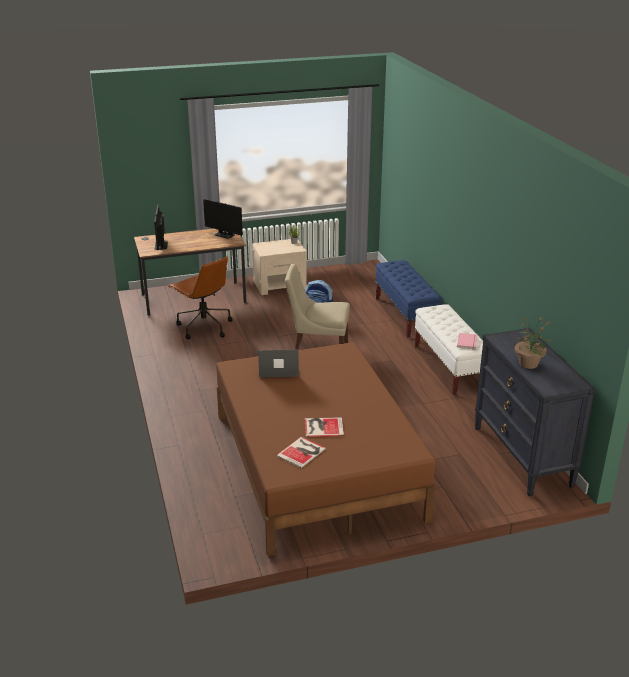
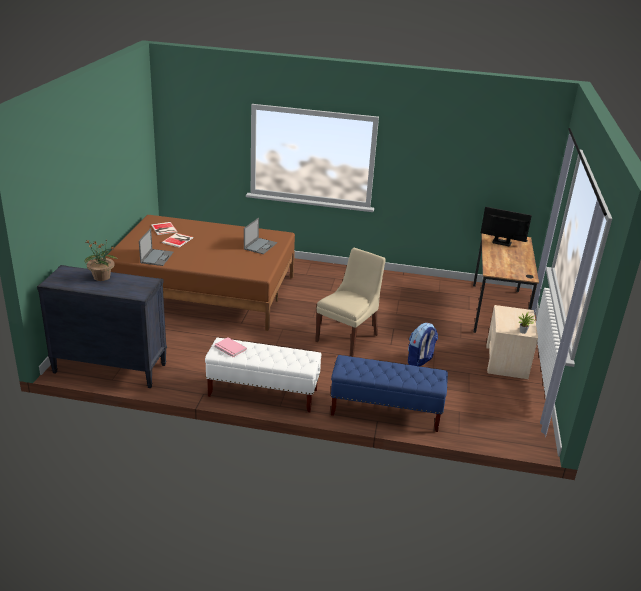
camera: 115 degrees right, 0 degrees up
brown office chair [168,256,233,339] -> none
monitor [203,199,243,239] -> none
none -> laptop [139,228,174,266]

